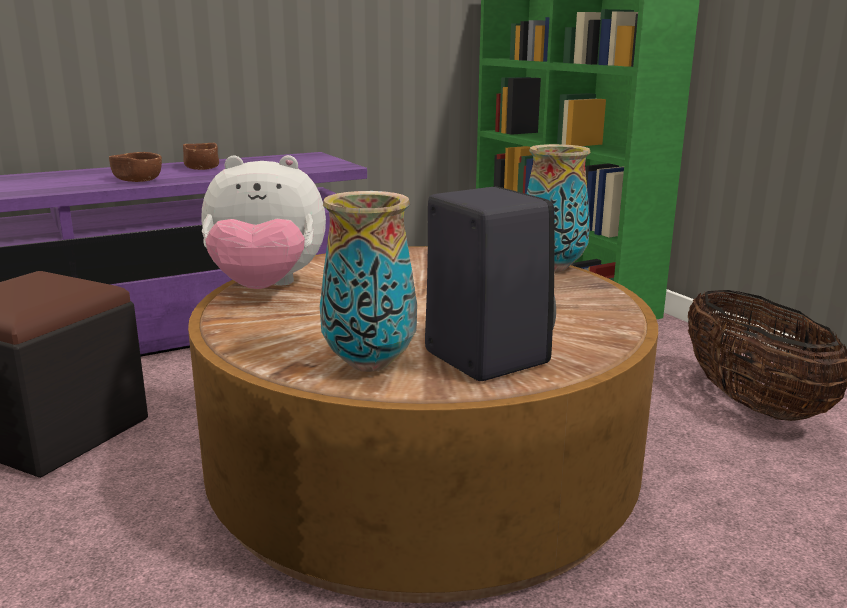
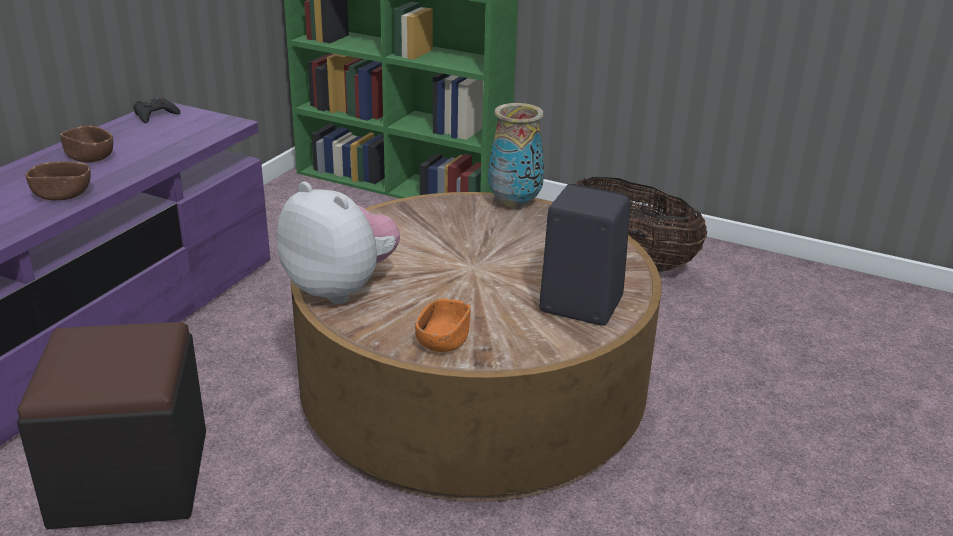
camera: 35 degrees left, 10 degrees up
plush toy [202,155,326,289] -> plush toy turned 105 degrees counterclockwise [277,182,400,304]
vase [320,191,417,372] -> none
none -> black game controller [133,98,180,123]
none -> orange bowl [415,298,471,352]

